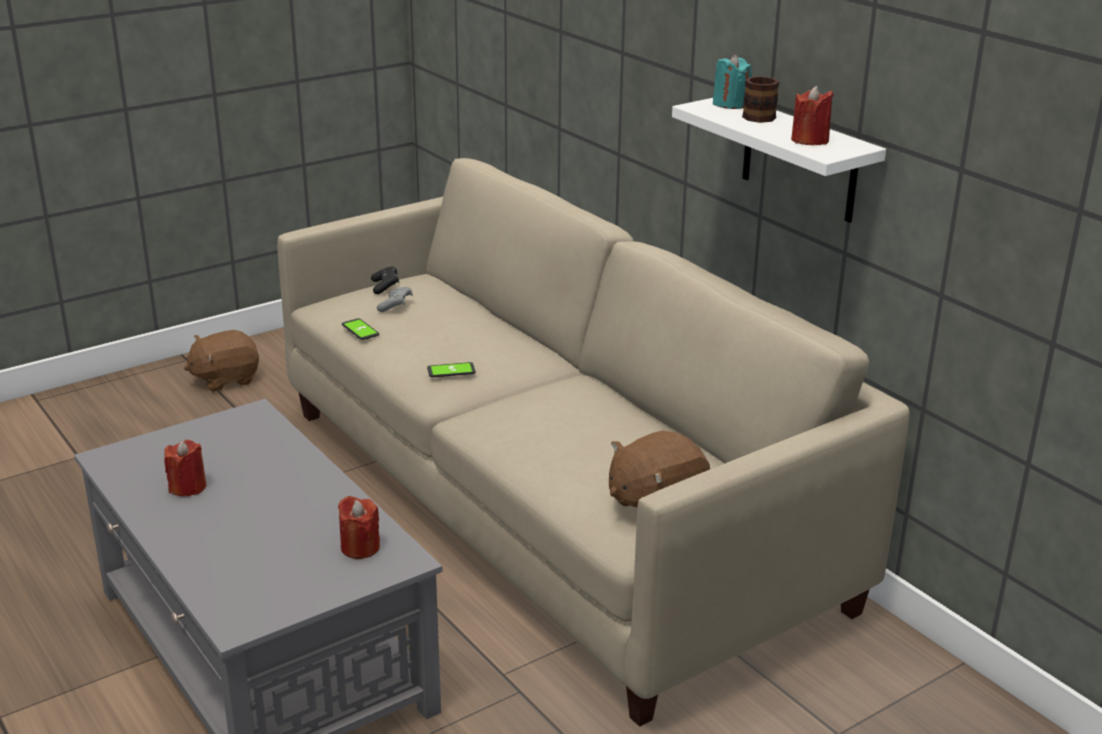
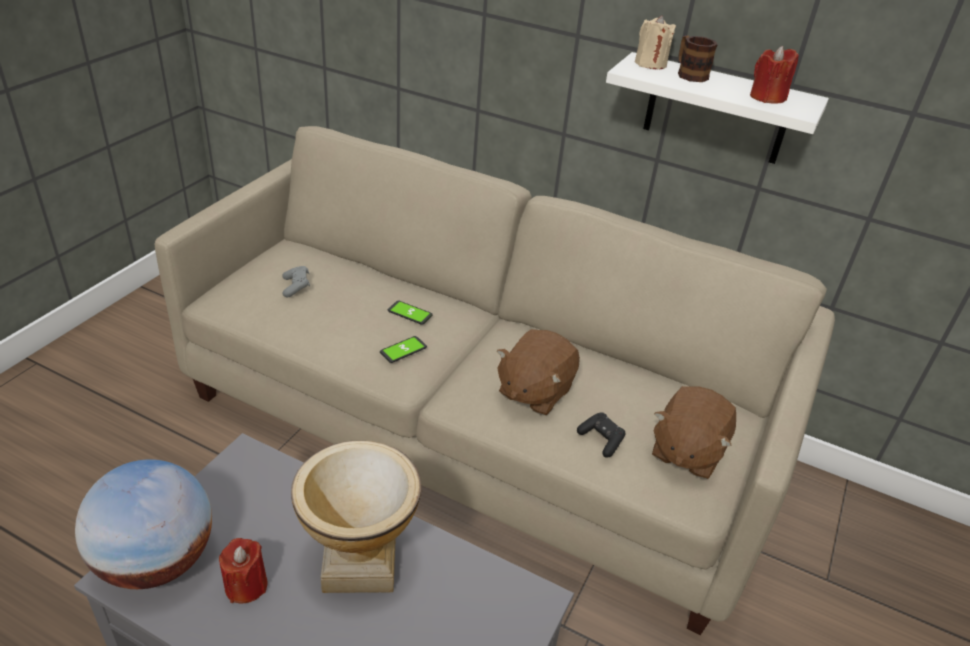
camera: 30 degrees left, 10 degrees up
brown plush toy [184,330,259,392] -> brown plush toy moved to [497,329,580,415]
red candle [338,496,380,559] -> none
phone [342,318,379,340] -> phone moved to [388,301,432,325]
black game controller [371,267,399,294] -> black game controller moved to [577,412,625,458]
turquoise candle [713,54,752,109] -> beige candle [635,16,676,69]
none -> globe [75,459,212,589]
none -> vase [291,440,421,593]

